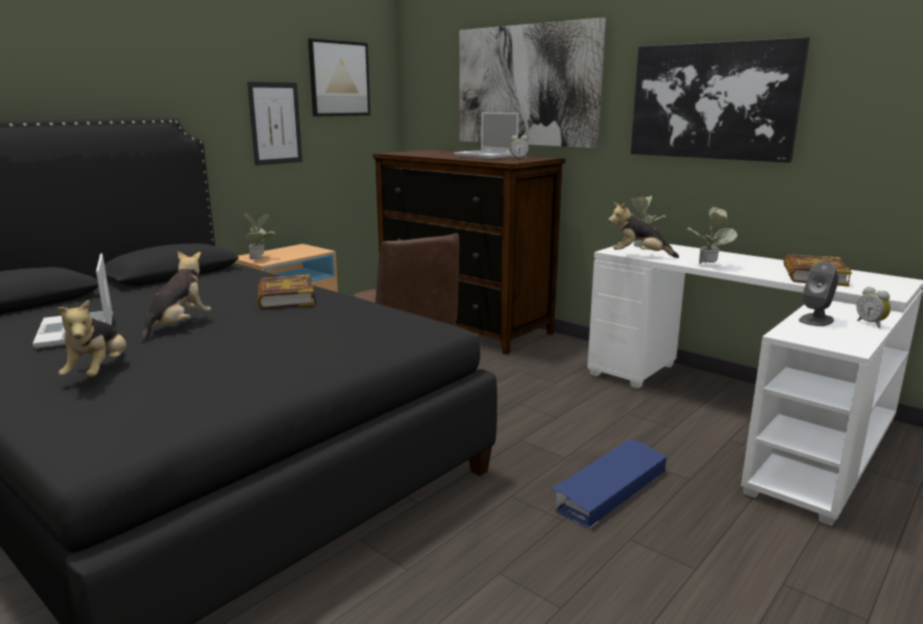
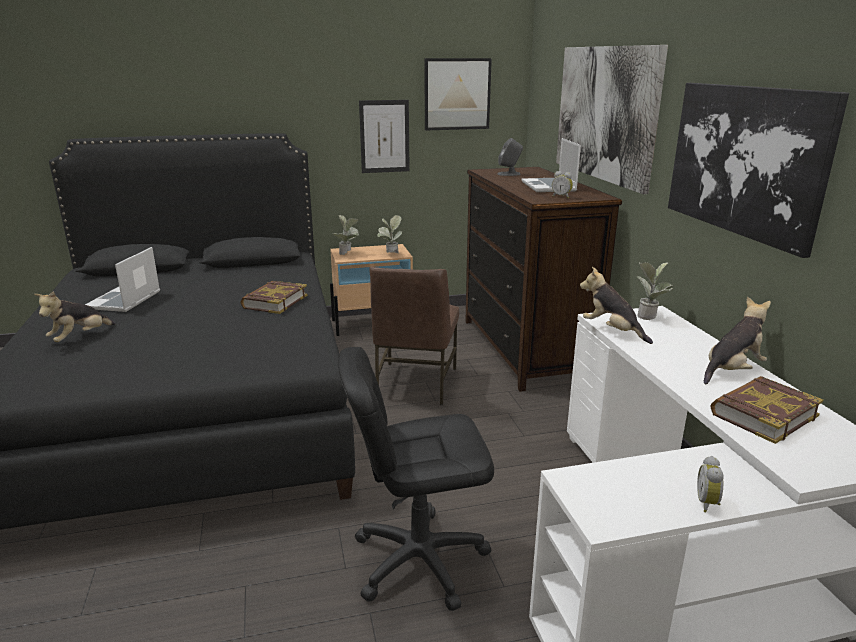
camera: 35 degrees right, 5 degrees up
plush toy [141,251,211,342] -> plush toy moved to [704,296,771,385]
blue storage box [551,439,666,528] -> black office chair [338,347,494,611]
potted plant [687,207,737,264] -> potted plant moved to [377,215,402,254]
grey speaker [799,261,839,326] -> grey speaker moved to [498,138,523,176]

